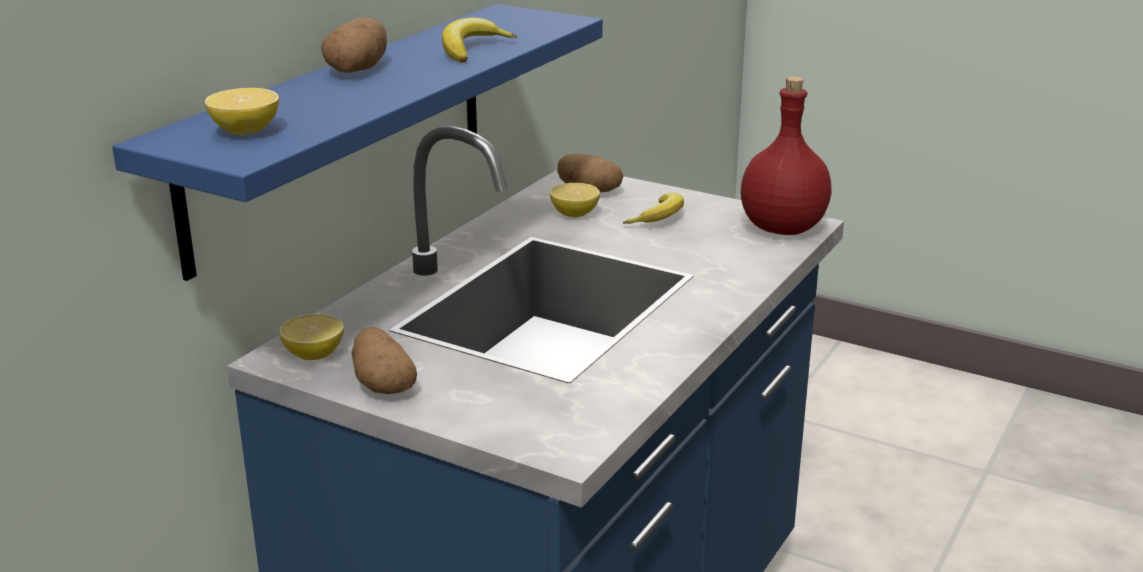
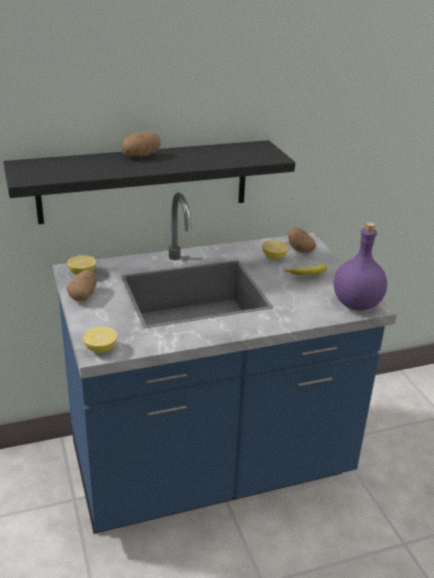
camera: 40 degrees right, 5 degrees up
blue shelf [112,4,603,281] -> black shelf [3,140,295,224]
lemon [205,88,279,135] -> lemon moved to [83,327,117,353]
banana [442,17,517,62] -> none
red bottle [741,76,831,235] -> purple bottle [334,222,387,310]

